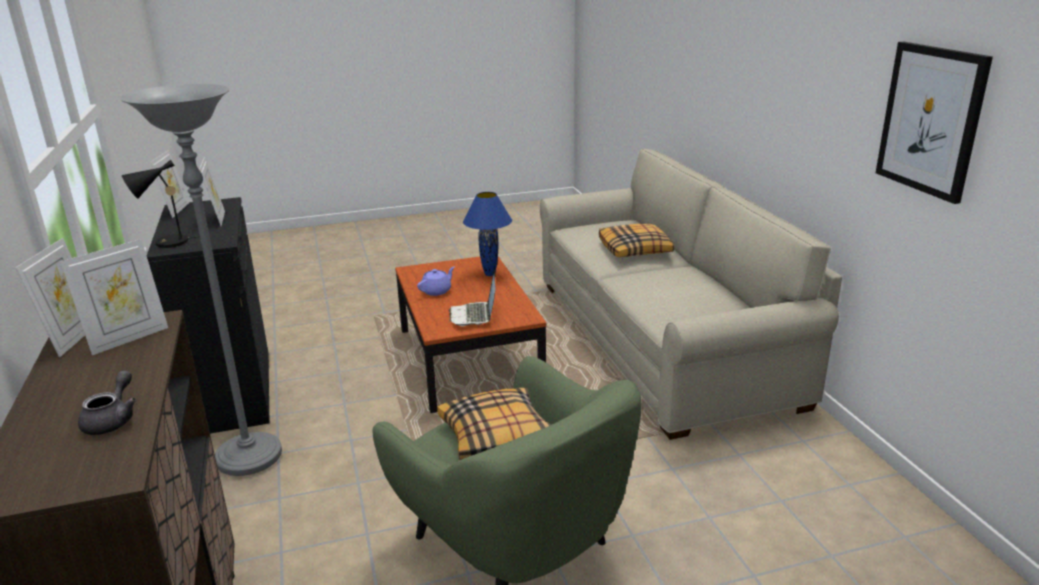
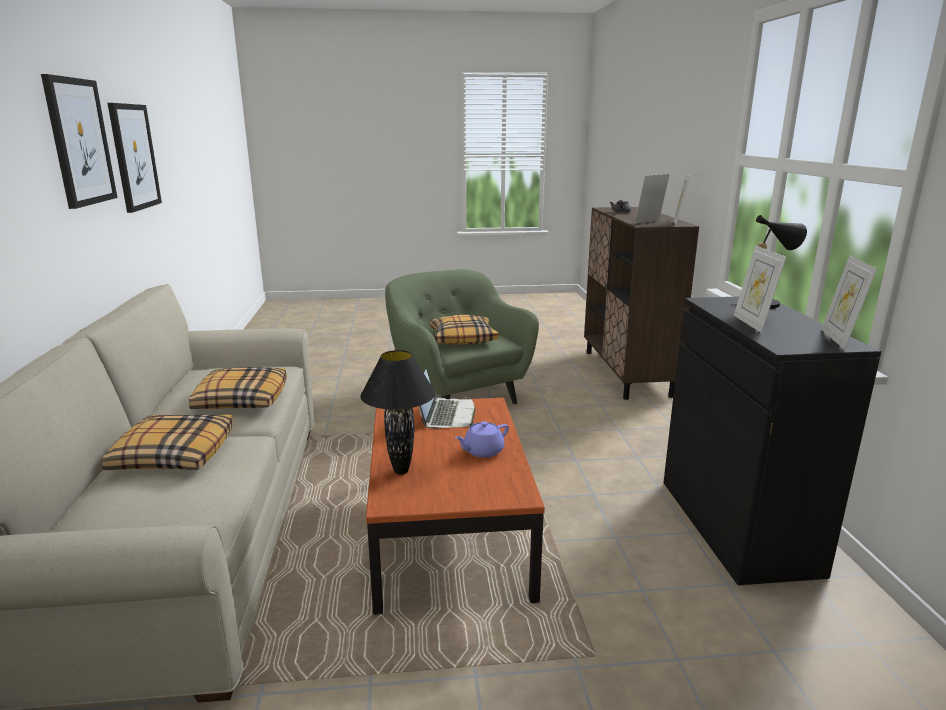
camera: 170 degrees left, 5 degrees down
grey floor lamp [120,84,282,476] -> none
blue table lamp [463,192,512,276] -> black table lamp [360,350,435,475]
none -> picture [41,74,117,209]
none -> pillow [189,367,287,409]

